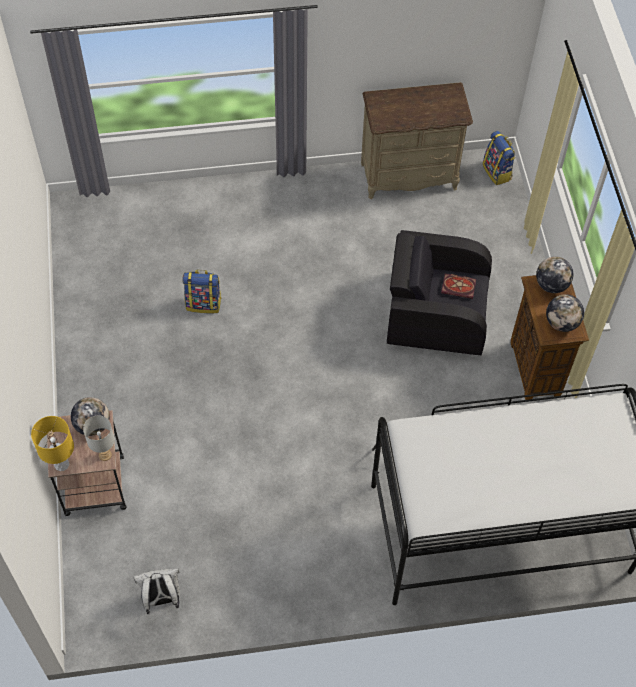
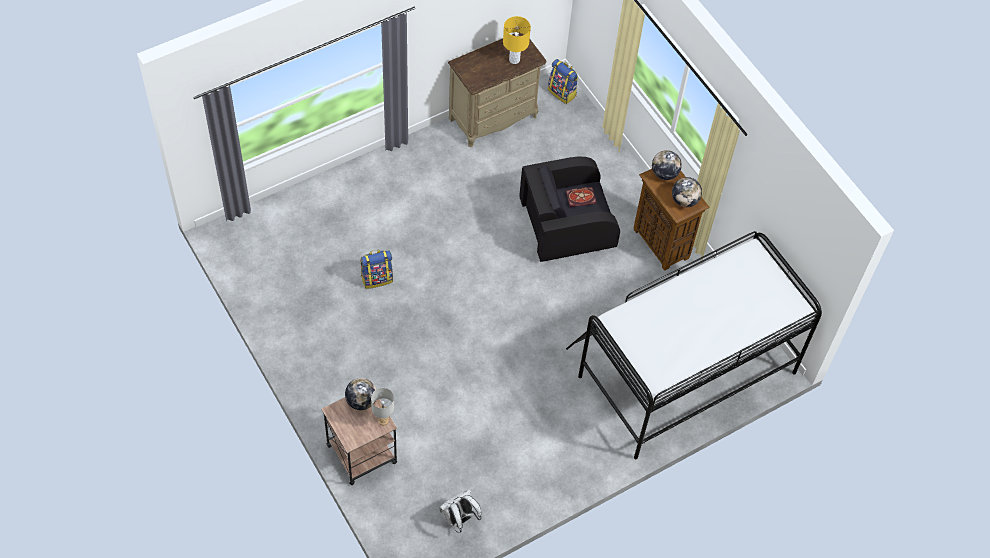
camera: 25 degrees left, 0 degrees up
yellow table lamp [31,416,74,471] -> yellow table lamp moved to [503,16,531,64]

